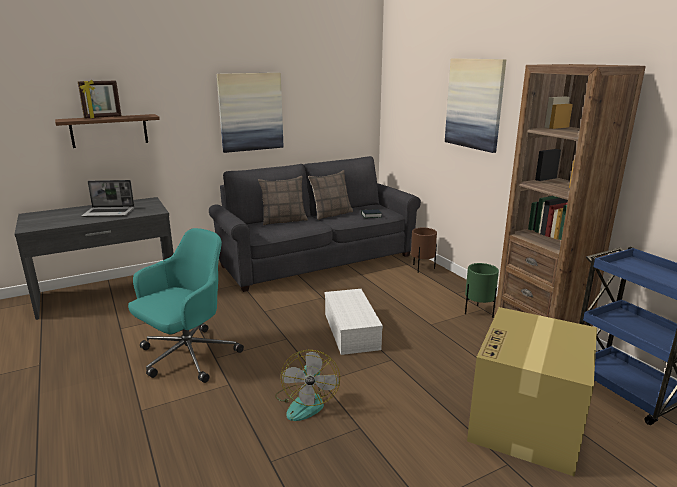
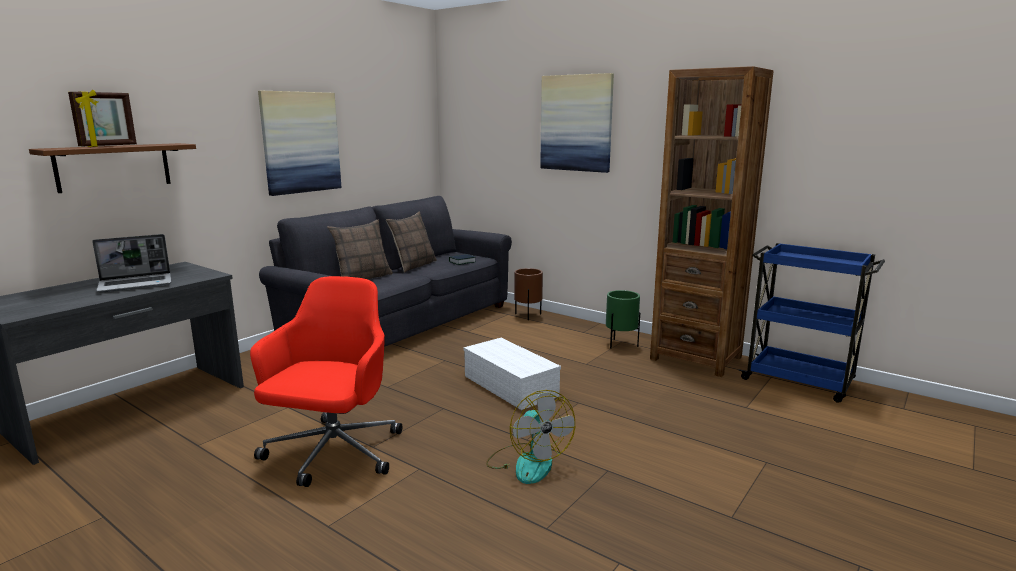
camera: 25 degrees left, 5 degrees down
turquoise office chair [128,228,244,383] -> red office chair [250,276,402,487]
cardboard box [467,307,597,476] -> none

